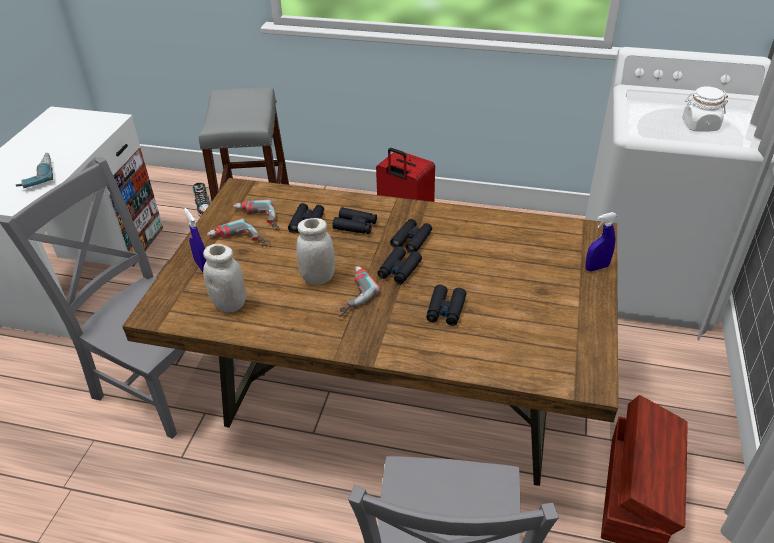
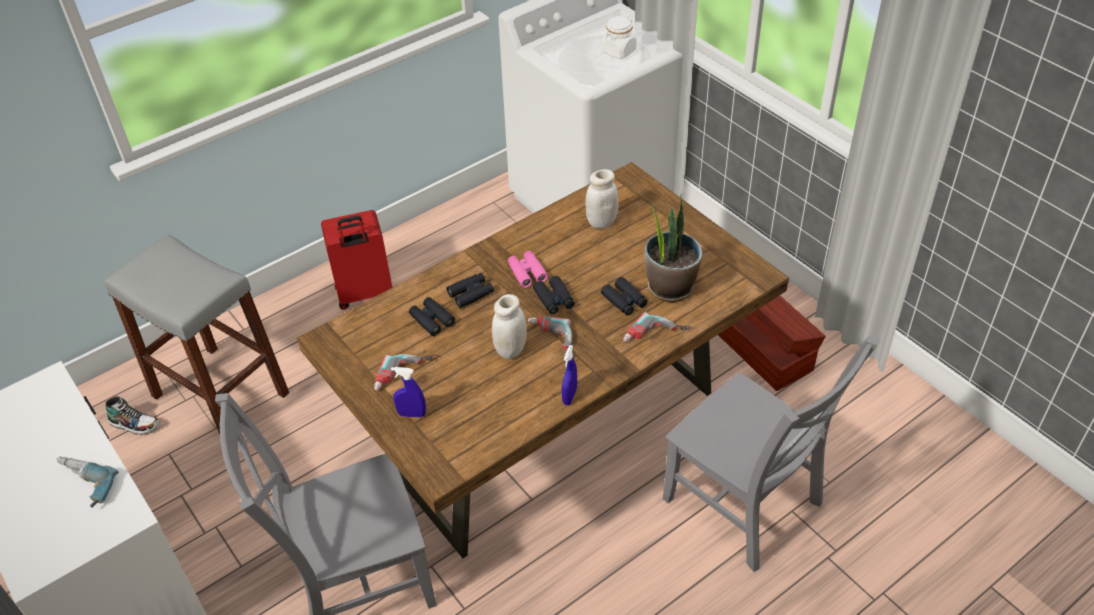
camera: 50 degrees left, 5 degrees up
white jar [203,244,246,313] -> white jar moved to [585,169,618,229]
power drill [233,200,280,230] -> power drill moved to [623,312,693,342]
black binoculars [390,219,432,253] -> pink binoculars [508,251,548,288]
blue spray bottle [585,212,617,271] -> blue spray bottle moved to [562,345,577,405]
none -> potted plant [645,194,702,302]

